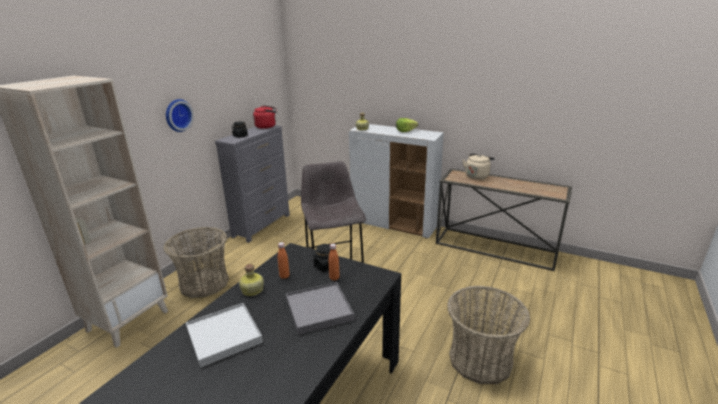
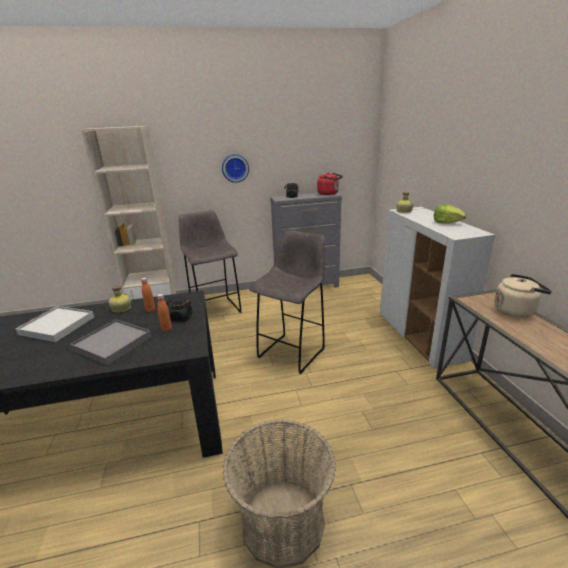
camera: 50 degrees right, 0 degrees up
basket [163,227,229,298] -> grey stool [179,210,242,313]

